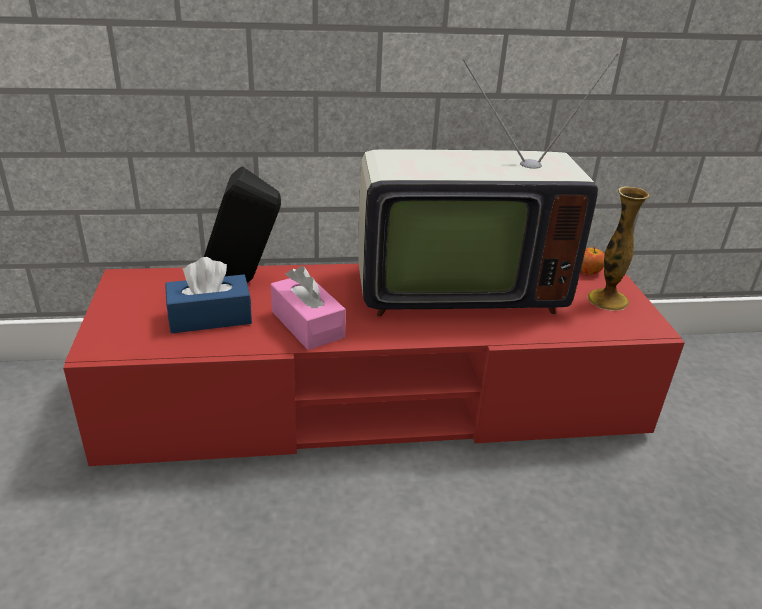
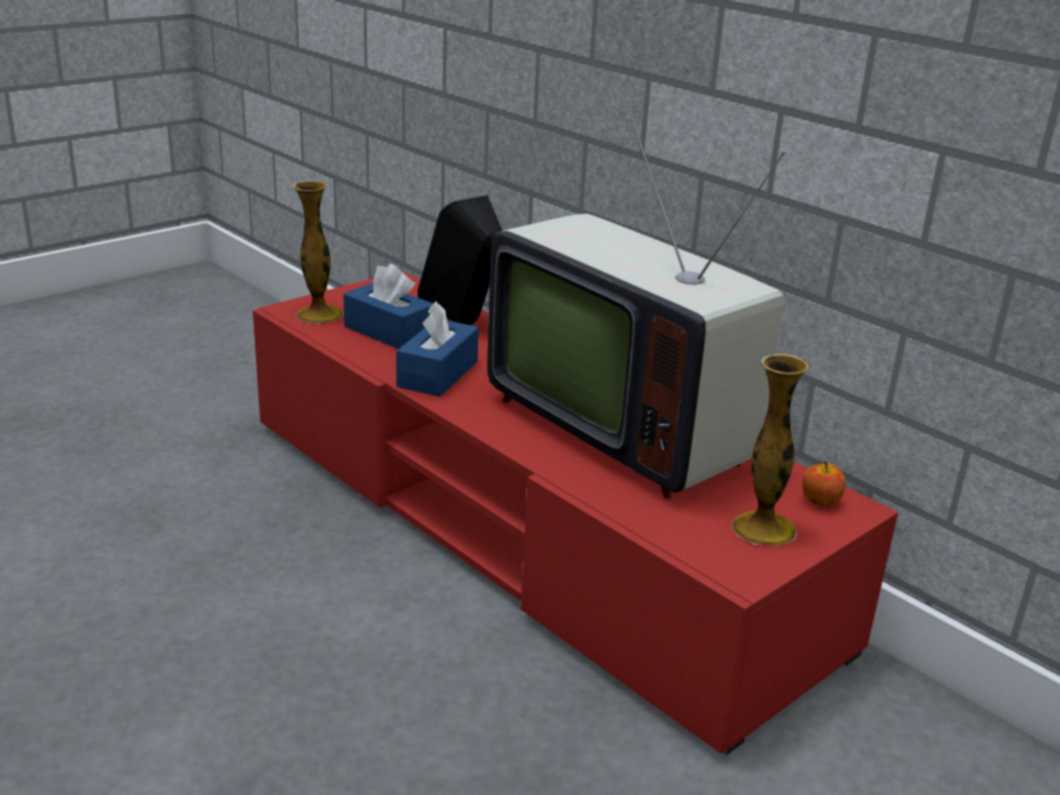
camera: 55 degrees right, 5 degrees down
pink tissue box [271,266,346,350] -> blue tissue box [396,301,479,397]
none -> vase [293,180,344,324]

